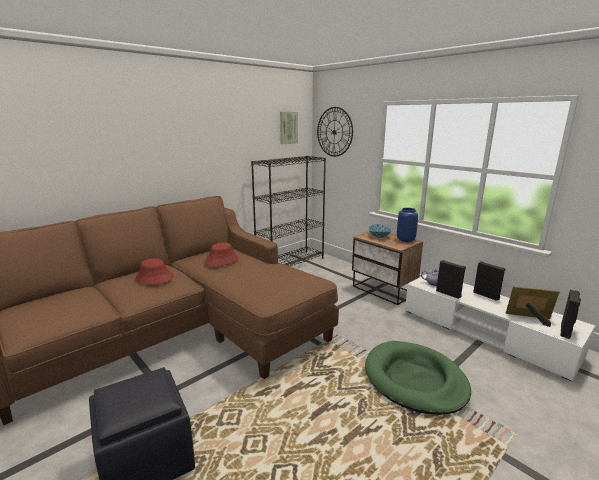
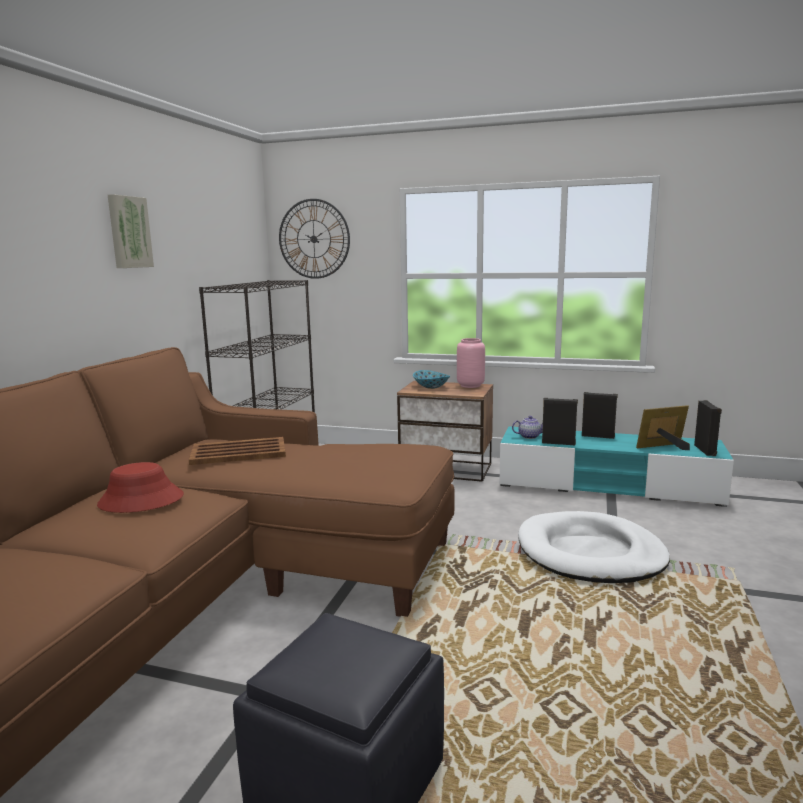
camera: 30 degrees left, 5 degrees down
red hat [205,243,238,266] -> brown tray [189,437,286,465]
picture [280,112,298,144] -> picture moved to [108,194,154,268]
green dog bed [365,341,471,415] -> white dog bed [518,511,670,583]
blue vase [397,208,418,242] -> pink vase [457,338,485,388]
white tv stand [405,274,595,381] -> turquoise tv stand [499,426,734,507]

